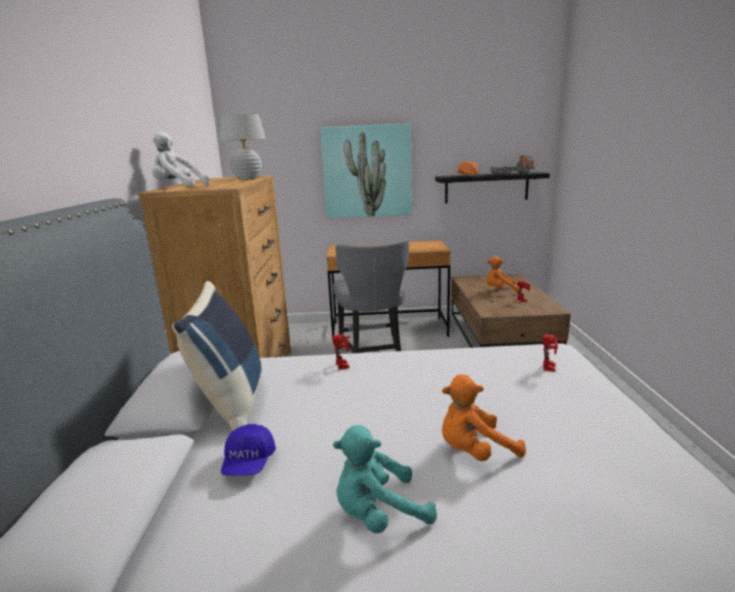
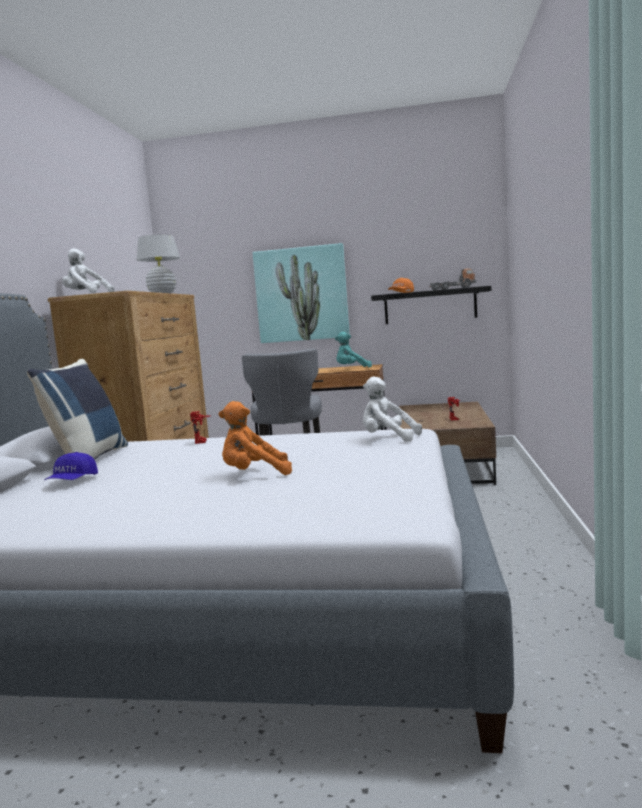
camera: 10 degrees right, 10 degrees down
turquoise plush toy [333,425,437,534] -> turquoise plush toy moved to [335,332,372,367]
orange plush toy [487,256,519,293] -> none
toy robot [543,334,566,372] -> white plush toy [363,376,422,442]

